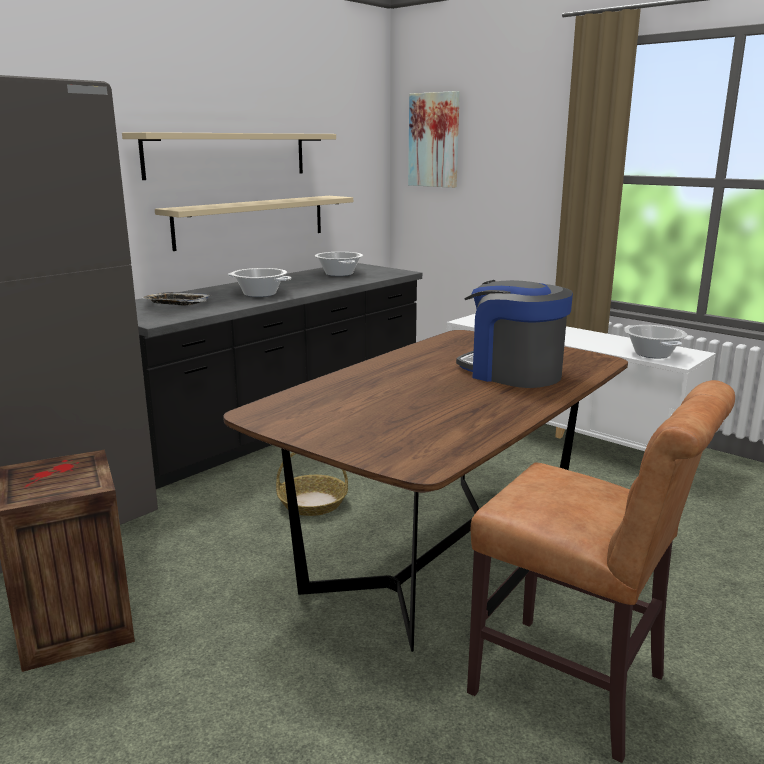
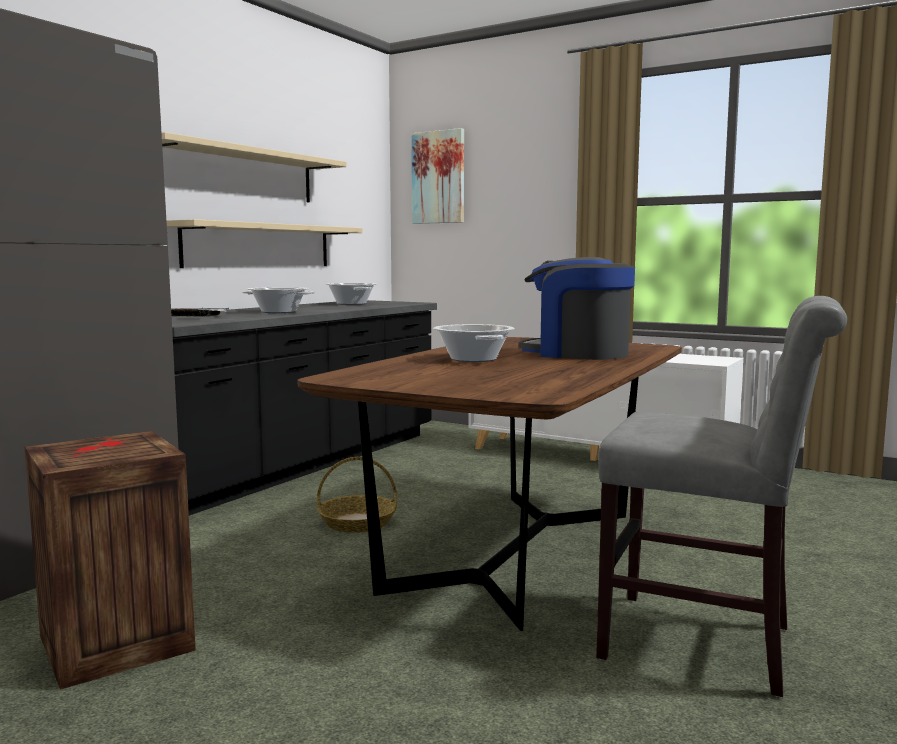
camera: 10 degrees left, 10 degrees down
brown chair [467,380,735,763] -> grey chair [596,296,847,697]
cooking pot [624,325,687,358] -> cooking pot moved to [433,324,514,362]

